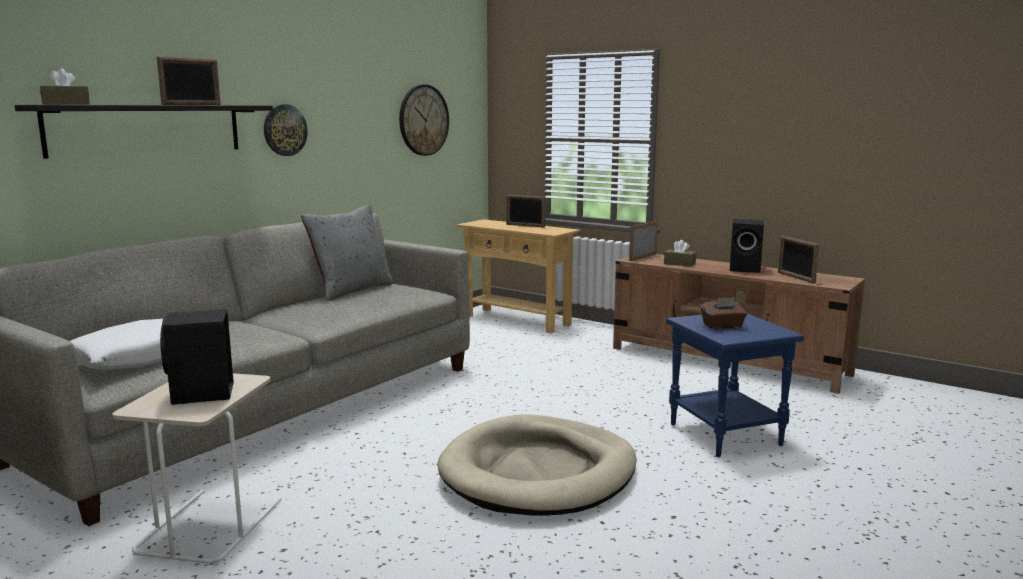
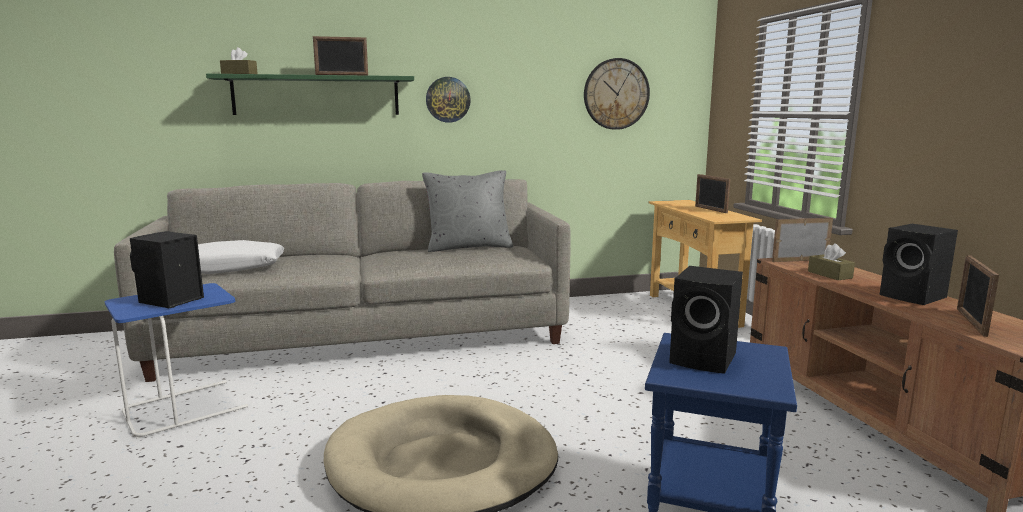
camera: 40 degrees right, 0 degrees up
black shelf [15,105,273,159] -> green shelf [206,74,414,115]
beige side table [112,373,282,565] -> blue side table [105,283,248,438]
brown tissue box [701,297,747,329] -> black speaker [669,266,743,374]

